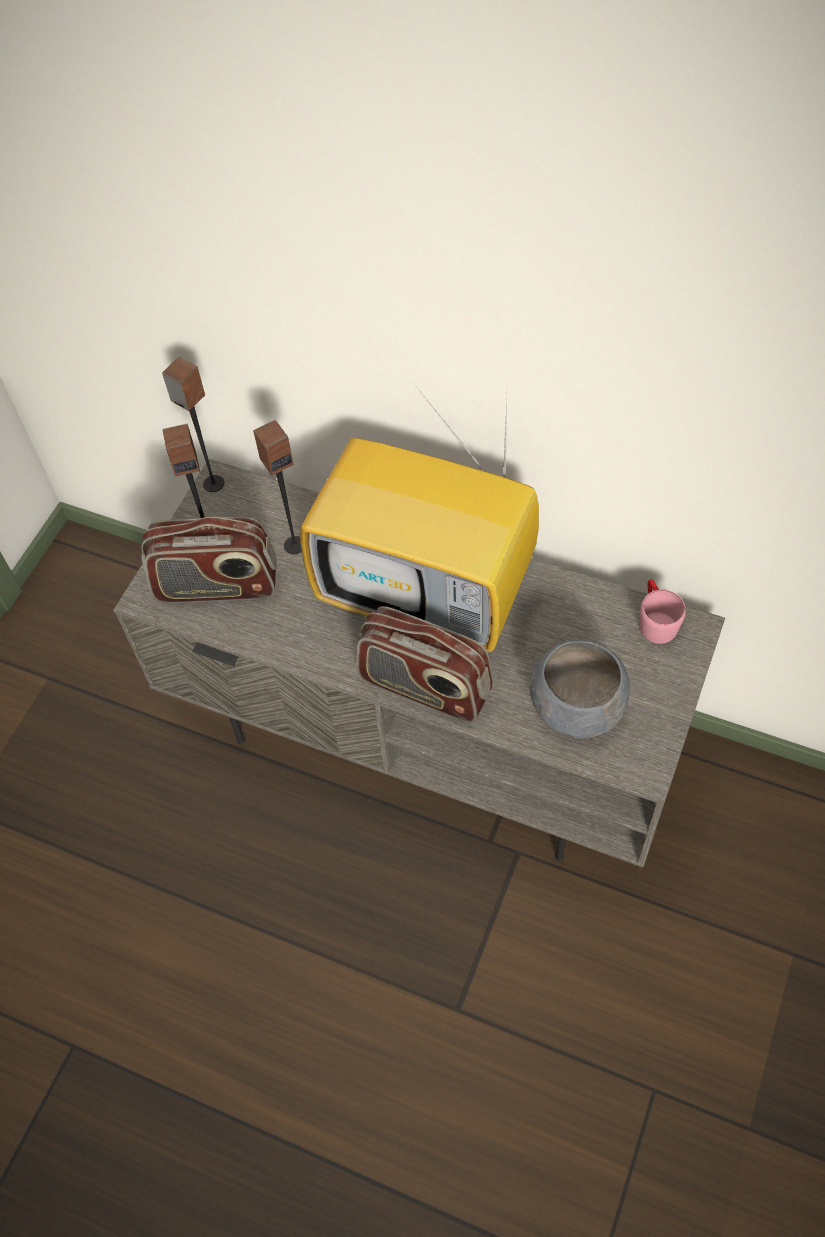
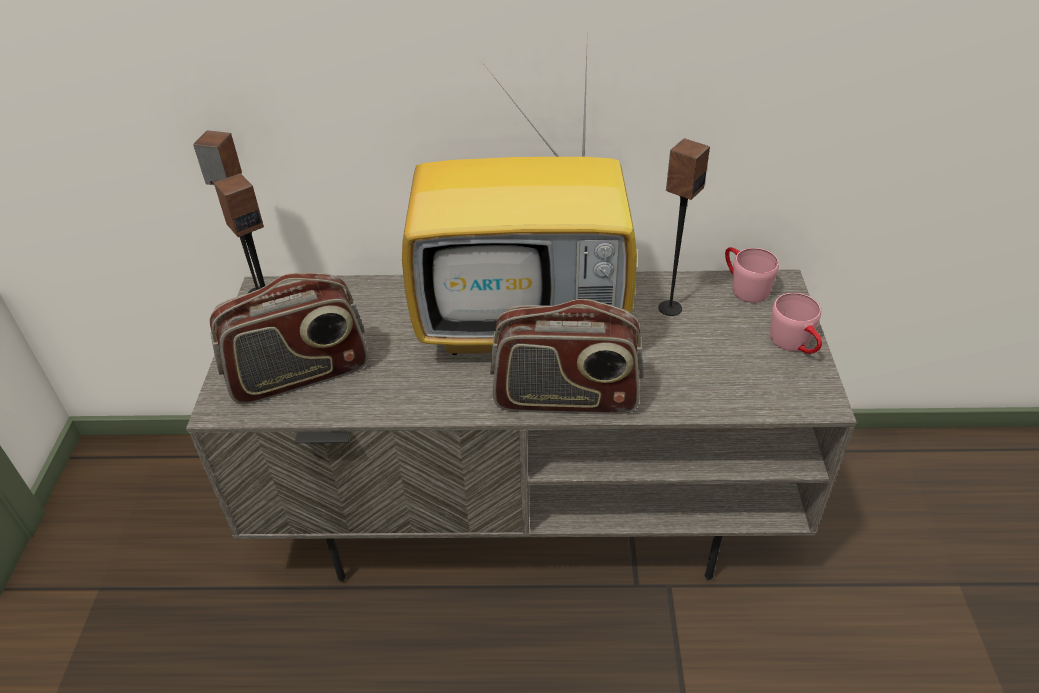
camera: 25 degrees left, 15 degrees down
speaker [253,420,302,554] -> speaker moved to [658,138,710,316]
grey bowl [529,639,630,738] -> none
none -> pink mug [770,293,822,354]

